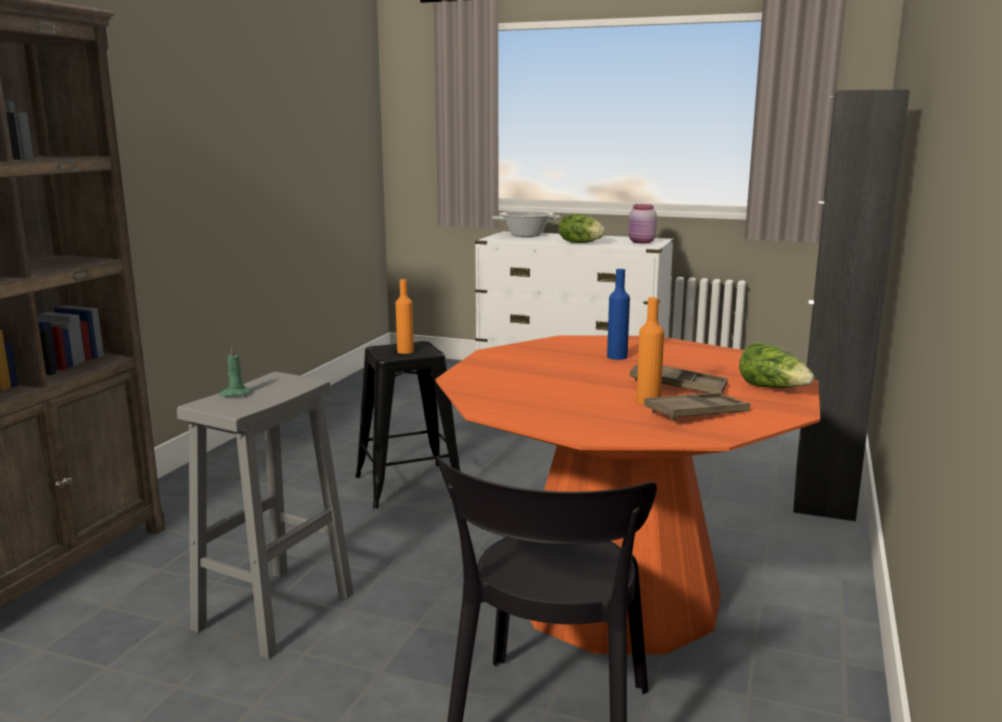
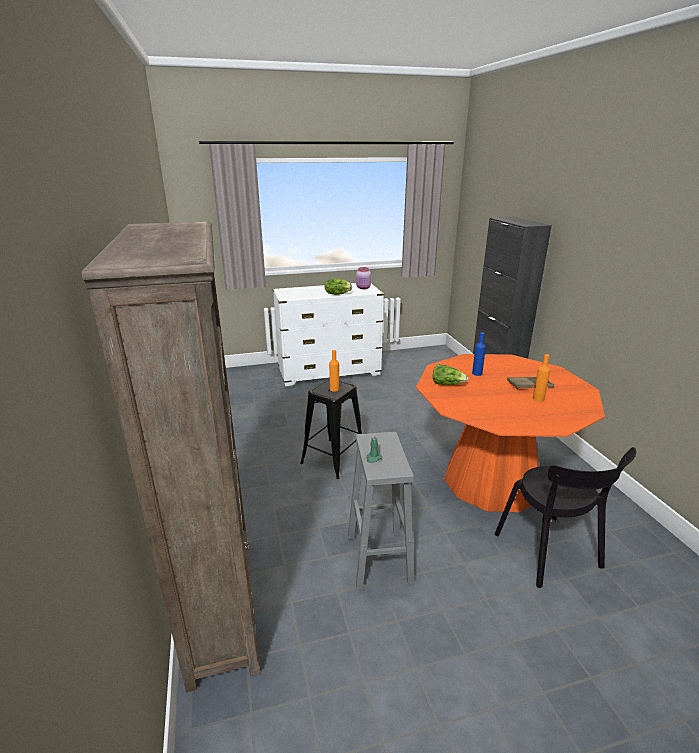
camera: 35 degrees left, 10 degrees up
cooking pot [492,211,561,237] -> none
brown tray [644,393,750,421] -> none
lettuce [739,341,814,388] -> lettuce moved to [433,364,469,385]

